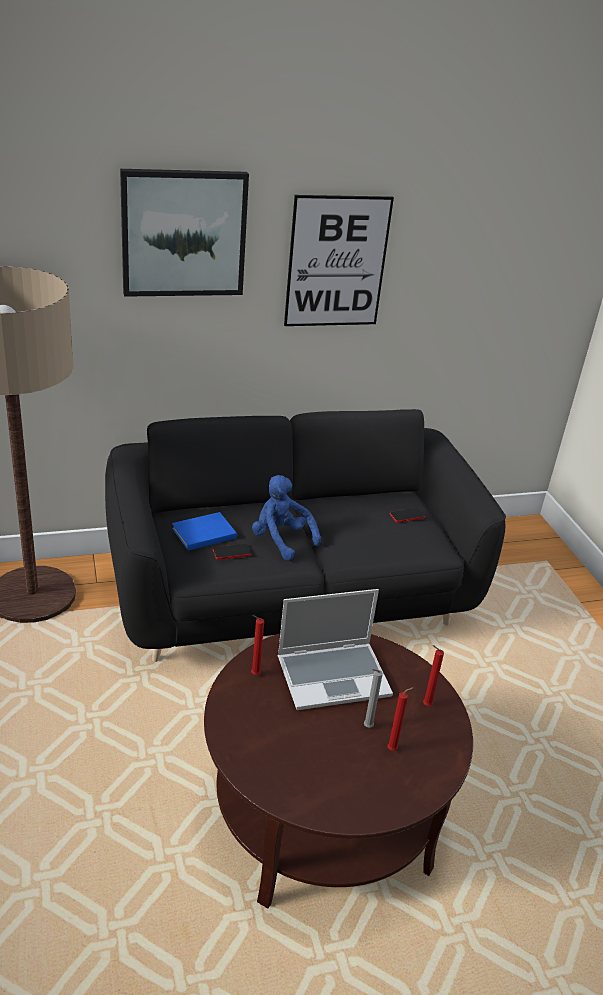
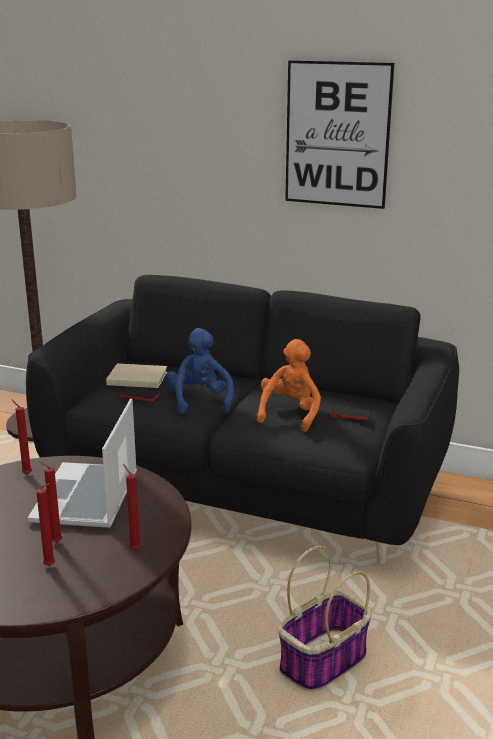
camera: 40 degrees right, 10 degrees down
picture [120,169,249,297] -> none
blue book [172,512,237,551] -> beige book [106,363,167,388]
laptop [278,589,393,710] -> laptop turned 75 degrees clockwise [28,399,137,528]
grey candle [364,669,383,728] -> red candle [38,460,62,542]
none -> orange plush toy [257,339,321,432]
none -> basket [278,546,372,691]

